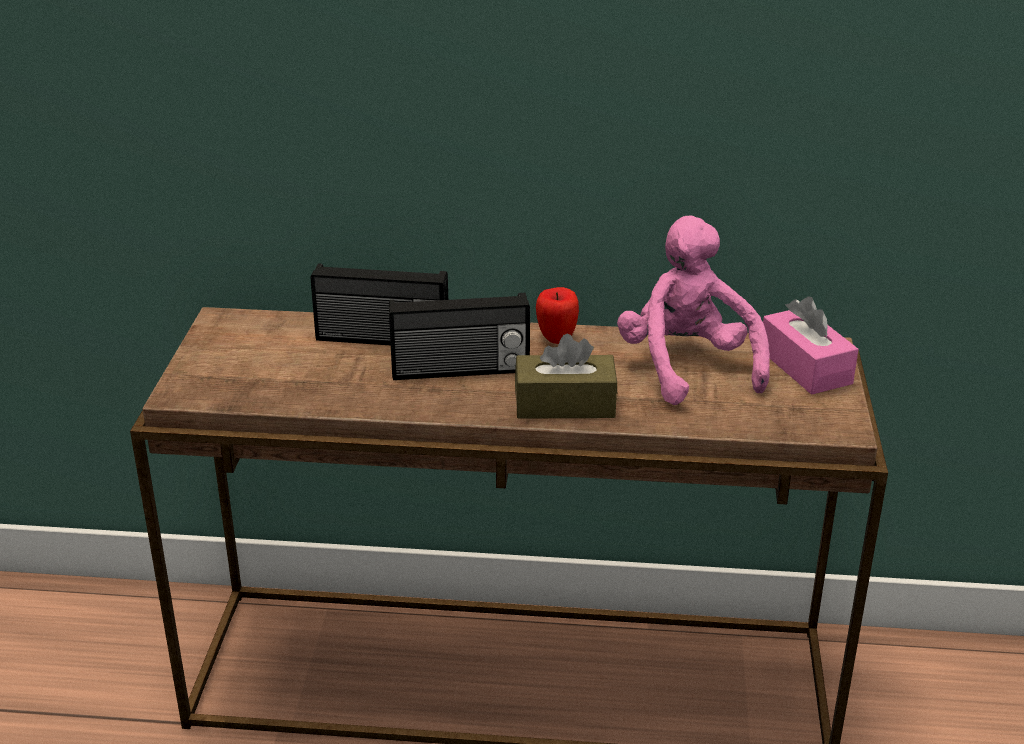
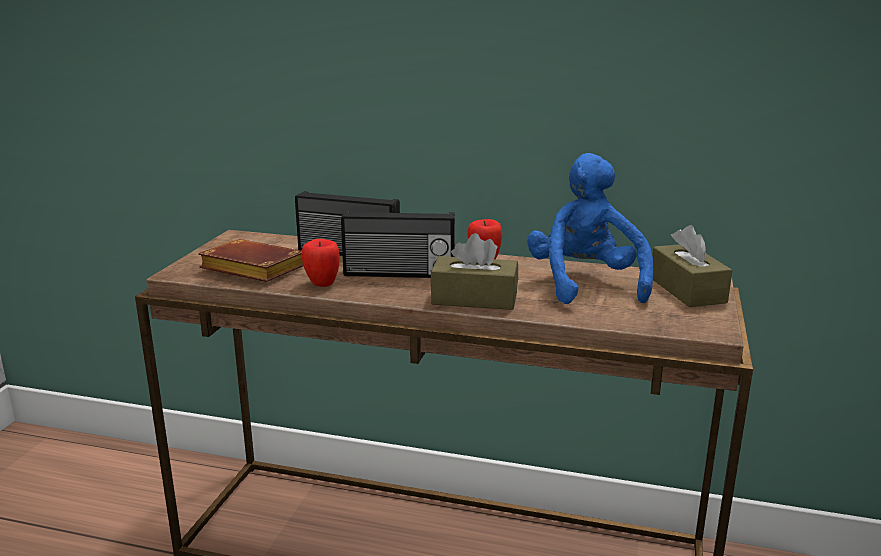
camera: 10 degrees right, 10 degrees down
pink plush toy [617,215,770,405] -> blue plush toy [527,153,654,304]
pink tissue box [763,296,859,395] -> brown tissue box [652,225,733,307]
none -> brown book [198,239,303,282]
none -> apple [302,239,340,287]

